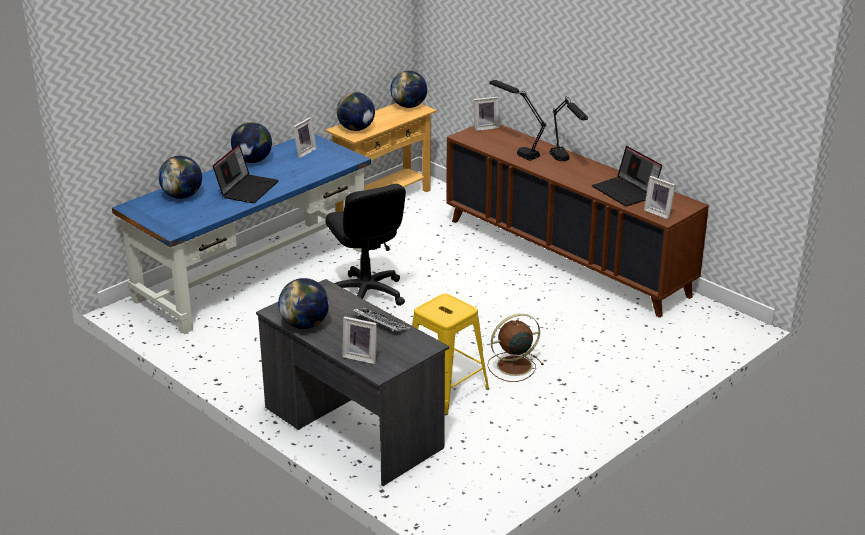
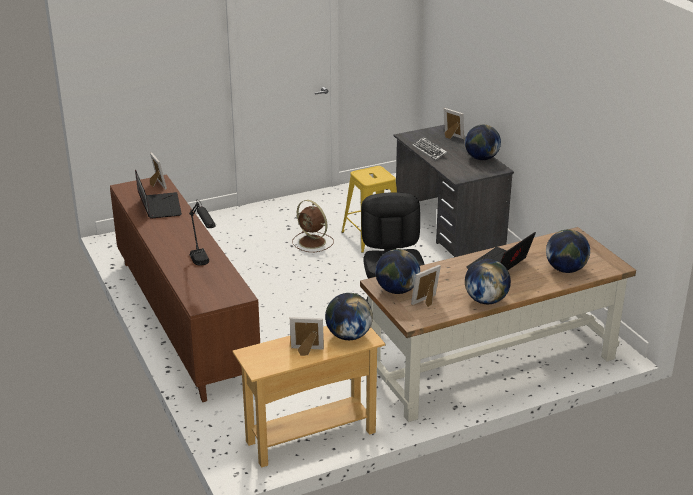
camera: 160 degrees left, 0 degrees up
blue desk [112,134,371,334] -> brown desk [360,227,636,422]
globe [390,71,427,108] -> globe moved to [375,249,420,294]
picture frame [474,97,500,131] -> picture frame moved to [290,317,324,356]
brown fan [487,314,544,382] -> brown fan turned 45 degrees clockwise [292,200,334,252]
black table lamp [549,97,588,161] -> none

